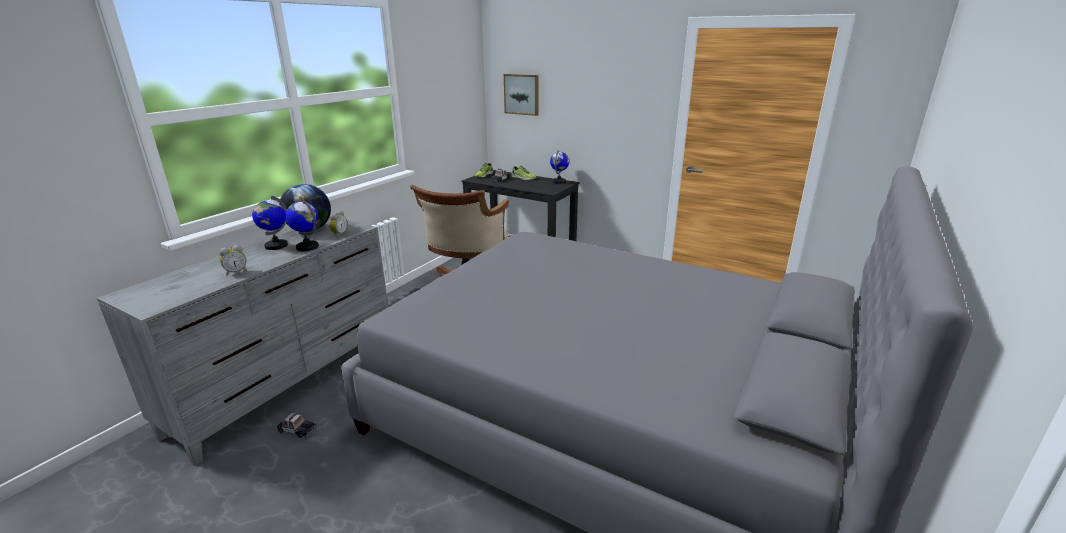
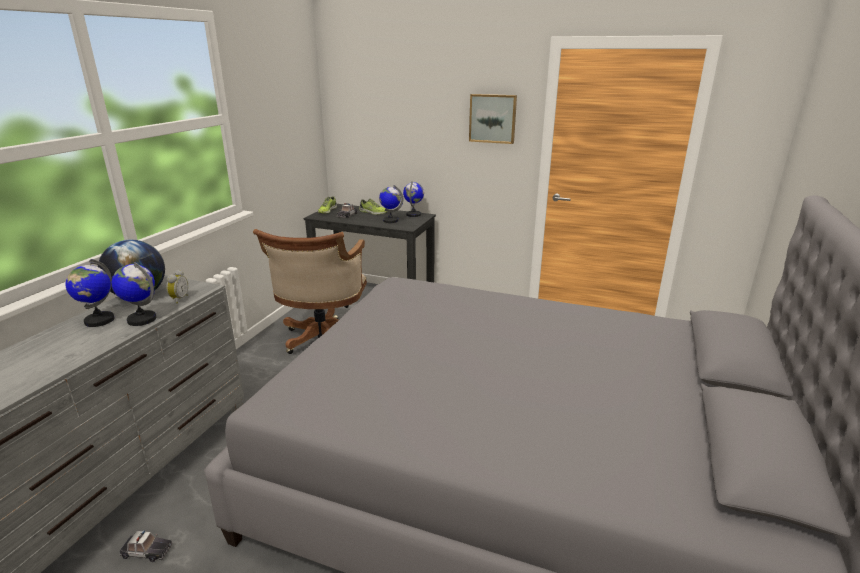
camera: 10 degrees left, 0 degrees up
alarm clock [219,245,247,276] -> none
picture [504,74,539,116] -> picture moved to [469,94,517,144]
none -> globe [379,185,403,223]

